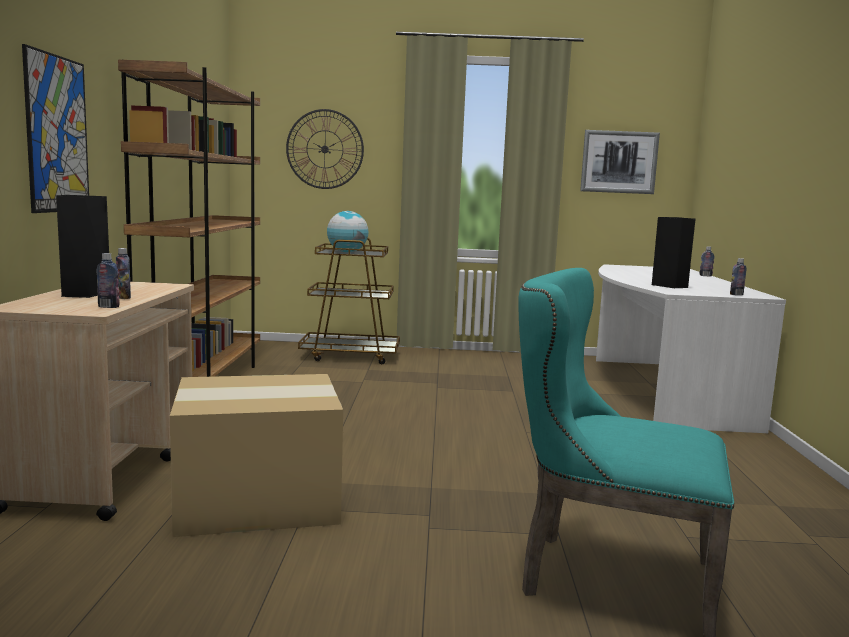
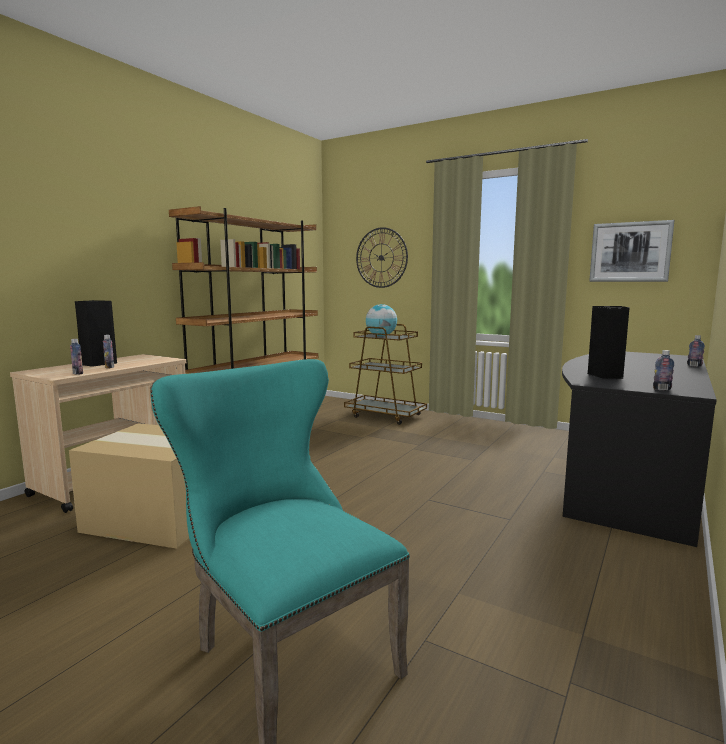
camera: 30 degrees right, 0 degrees up
picture [22,44,89,213] -> none
white desk [596,264,786,433] -> black desk [562,352,717,547]

